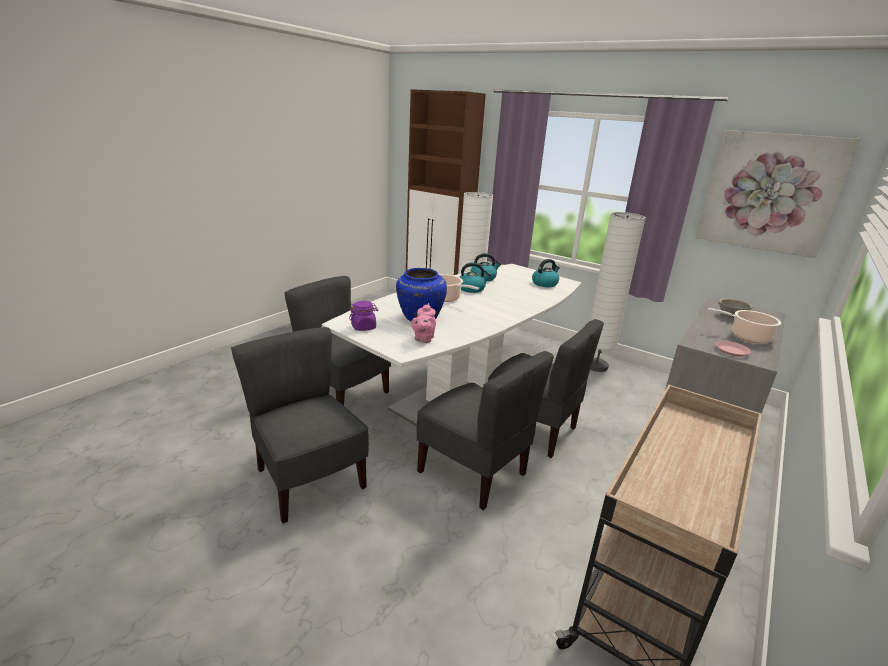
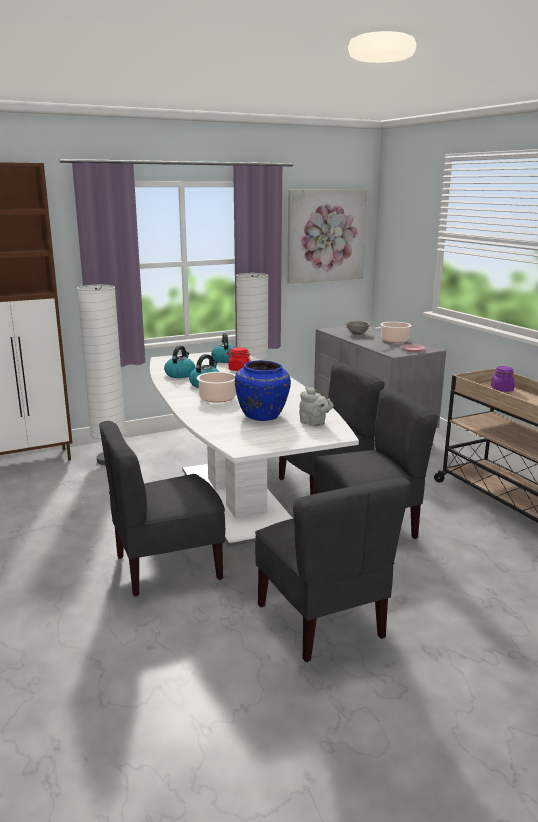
camera: 60 degrees left, 5 degrees down
grey chair [231,327,369,523] -> grey chair turned 105 degrees counterclockwise [255,478,411,662]
purple jar [349,301,378,331] -> purple jar moved to [491,366,515,392]
pink teapot [411,303,436,343] -> grey teapot [299,387,334,426]
none -> red jar [227,347,251,371]

